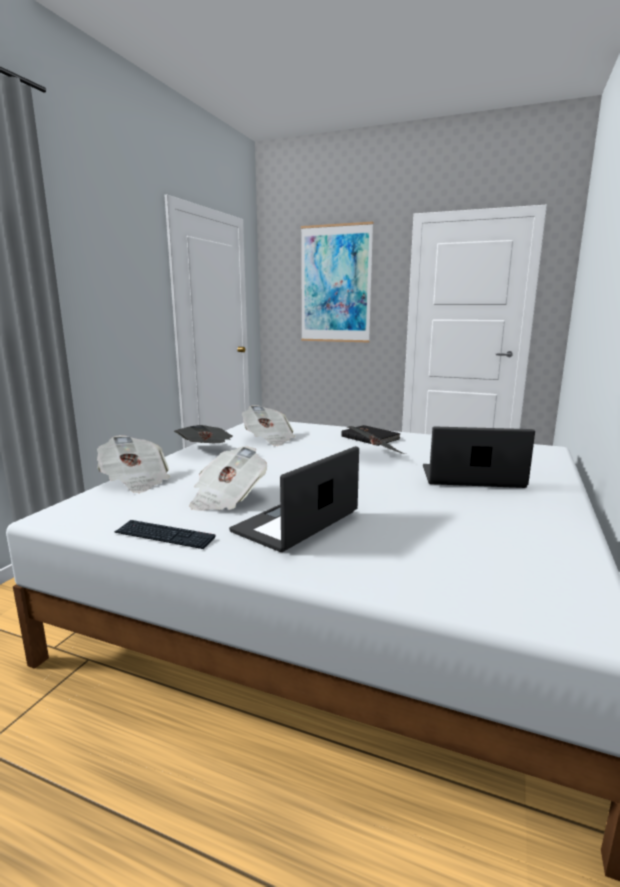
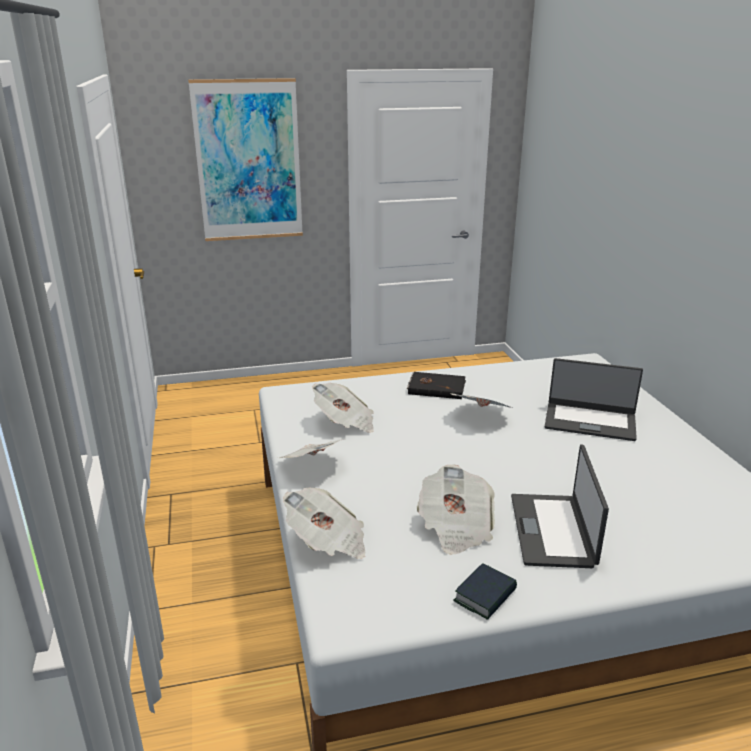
camera: 35 degrees left, 10 degrees up
keyboard [115,520,216,549] -> book [453,563,517,620]
laptop [423,426,535,488] -> laptop turned 135 degrees counterclockwise [545,358,643,441]

